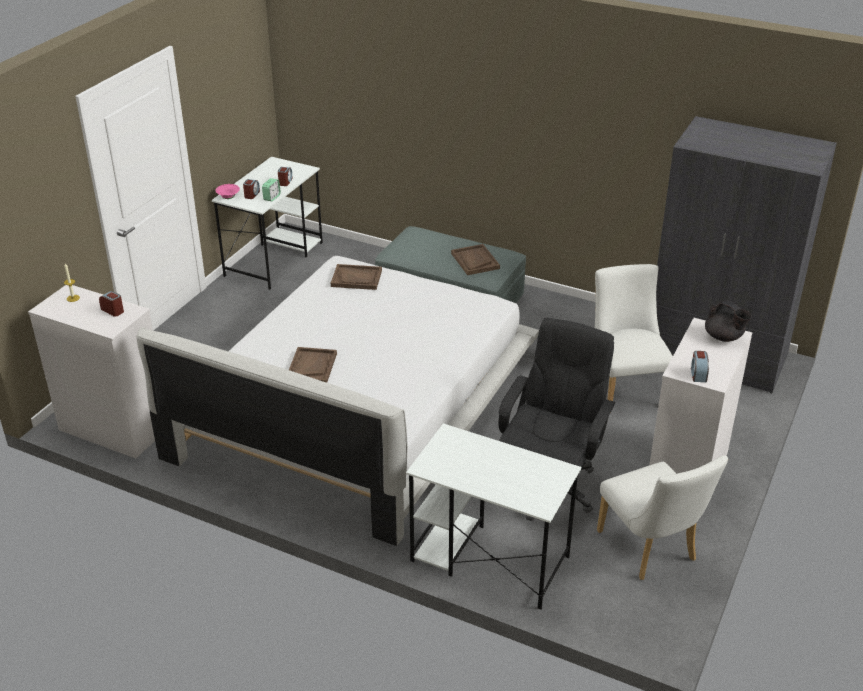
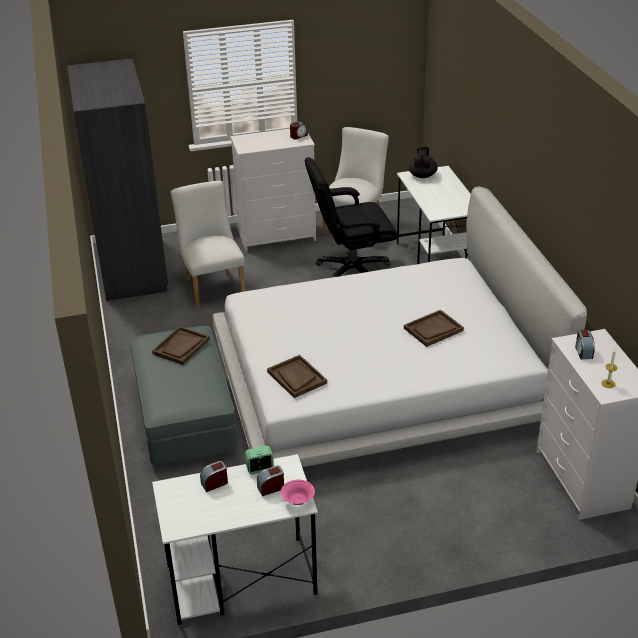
camera: 130 degrees left, 0 degrees up
white chair [595,264,673,401] -> white chair turned 120 degrees clockwise [171,181,245,308]
black teapot [705,300,752,342] -> black teapot moved to [409,147,438,178]

